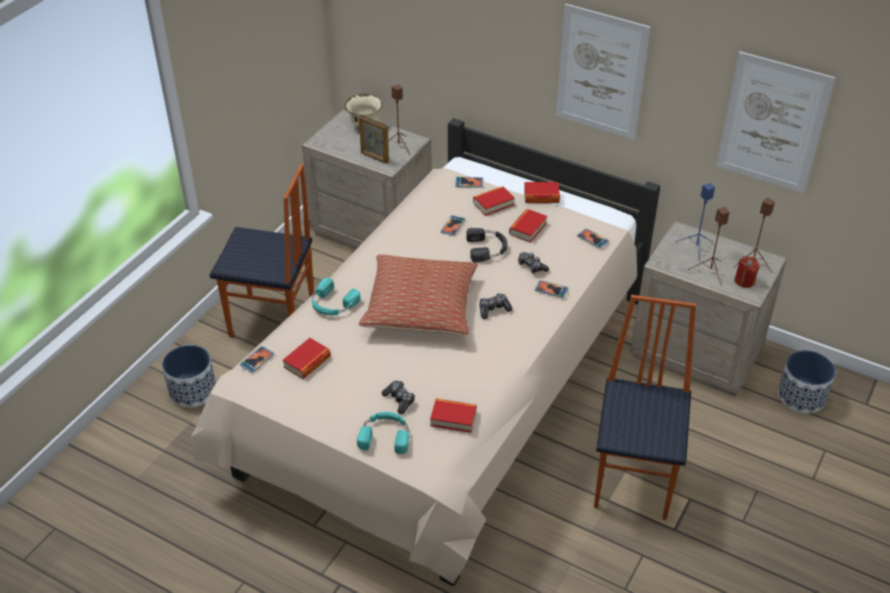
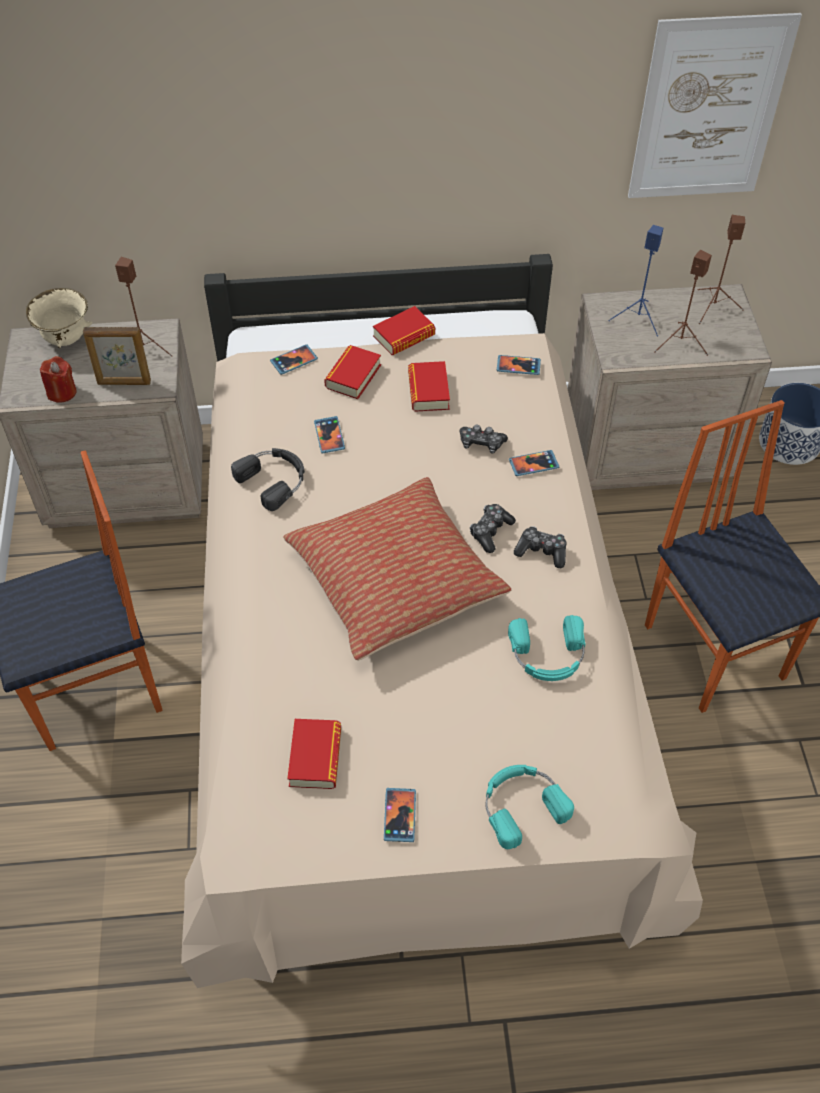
camera: 35 degrees left, 10 degrees up
planter [162,345,216,407] -> none
phone [240,346,274,373] -> phone moved to [384,788,416,842]
turquoise headphones [312,278,360,315] -> turquoise headphones moved to [508,615,585,681]
game controller [381,381,415,414] -> game controller moved to [514,526,566,568]
book [430,399,477,433] -> none
black headphones [466,228,507,263] -> black headphones moved to [231,448,305,511]
picture [556,4,650,140] -> none
red candle [734,257,759,288] -> red candle moved to [40,356,77,403]

